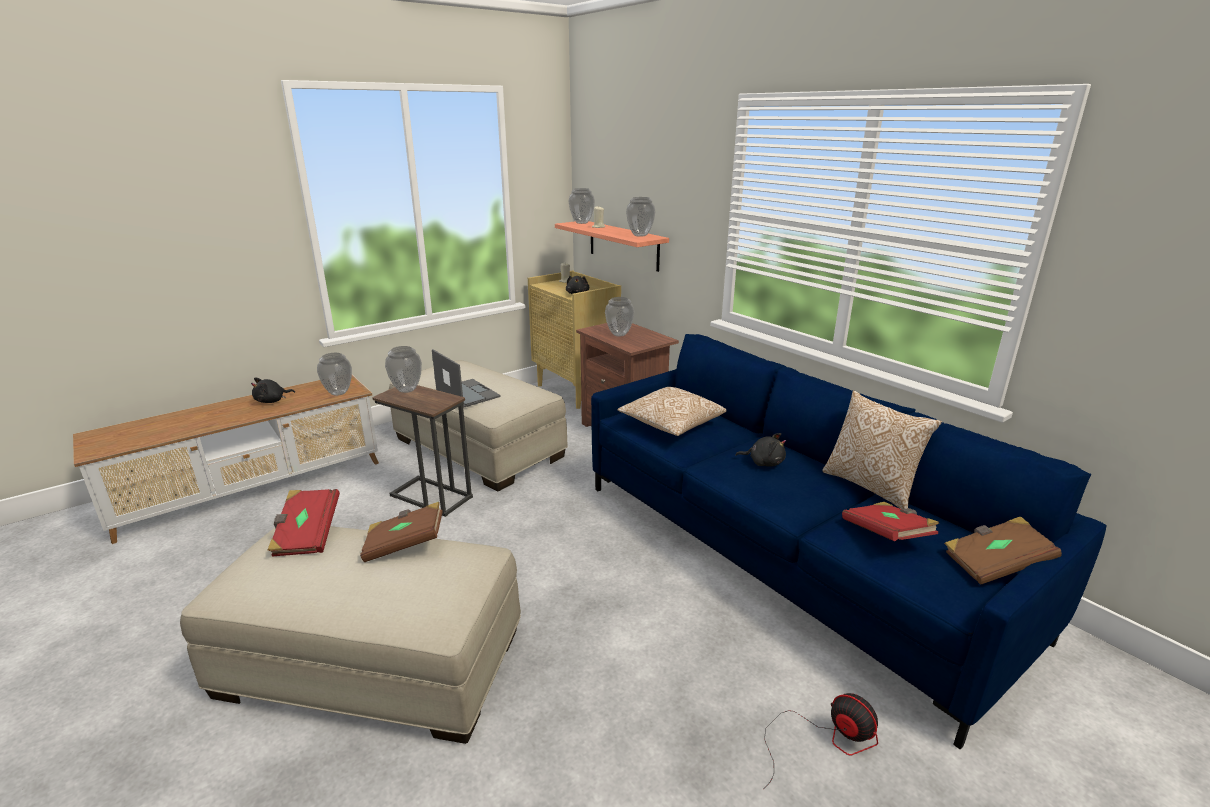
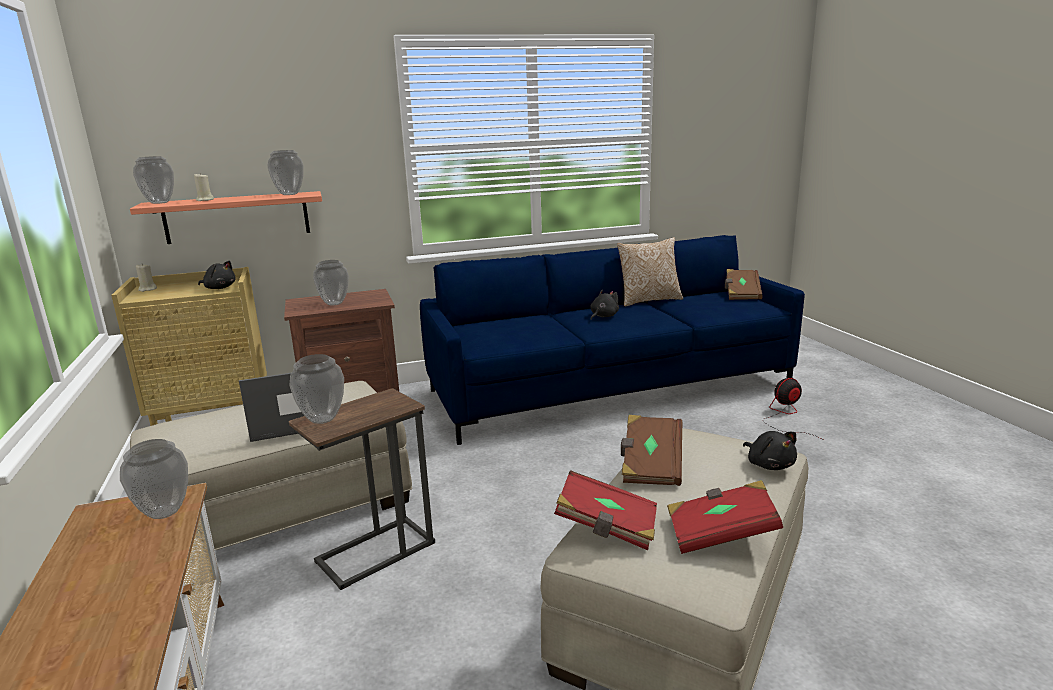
camera: 70 degrees left, 5 degrees down
black plush toy [251,377,295,403] -> black plush toy moved to [743,431,797,470]
pillow [618,387,726,436] -> none
red book [842,502,939,541] -> red book moved to [667,480,783,554]

